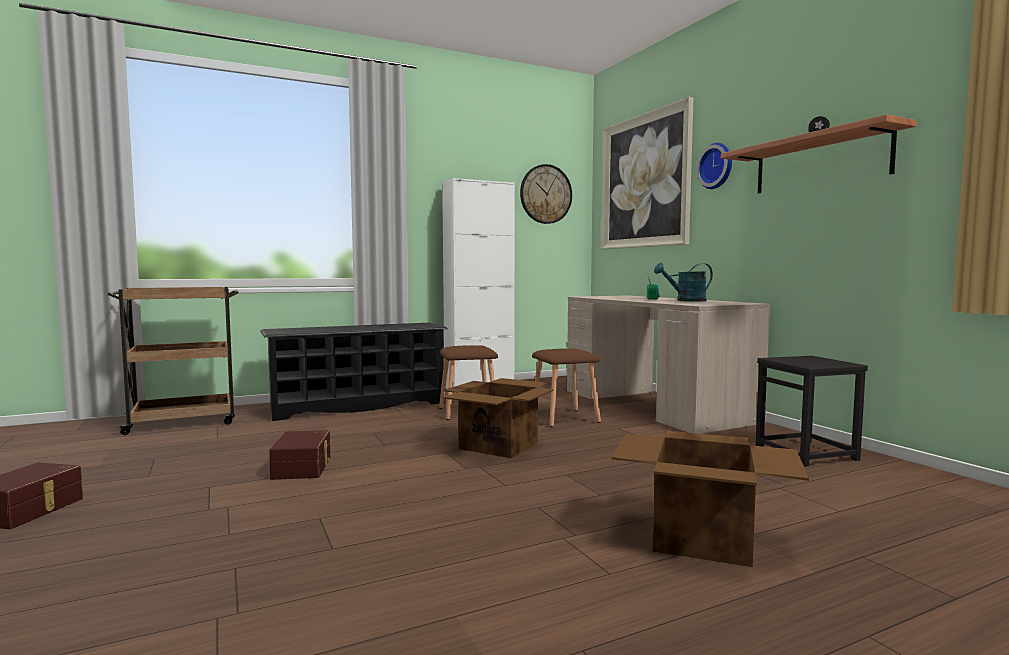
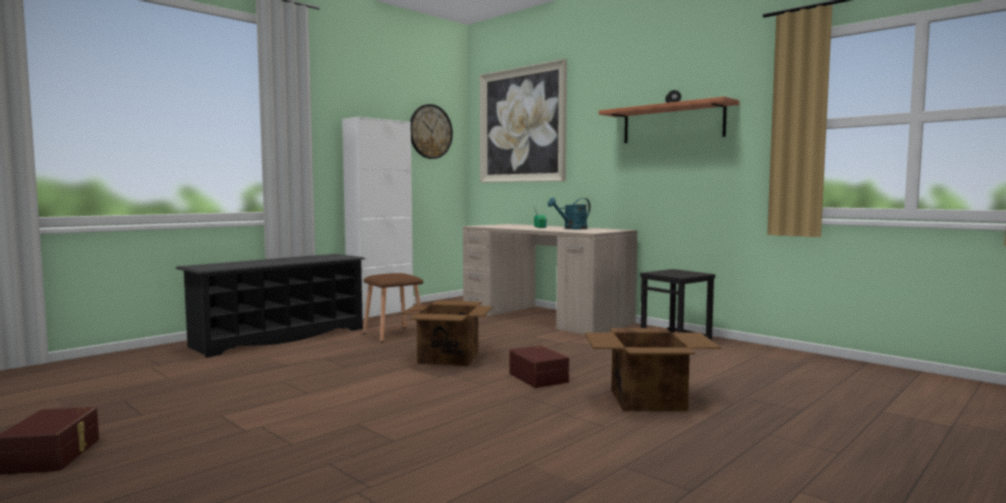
camera: 20 degrees left, 0 degrees up
brown cart [107,287,239,435] -> none
brown storage box [269,430,330,480] -> brown storage box moved to [509,345,569,388]
brown stool [532,348,601,427] -> none
wall clock [696,143,732,189] -> none

